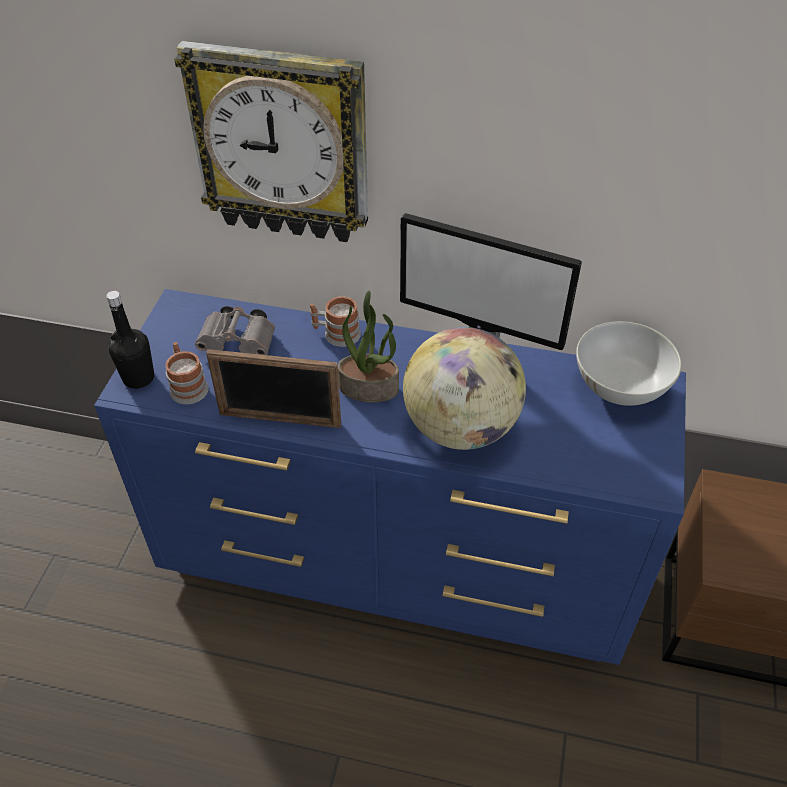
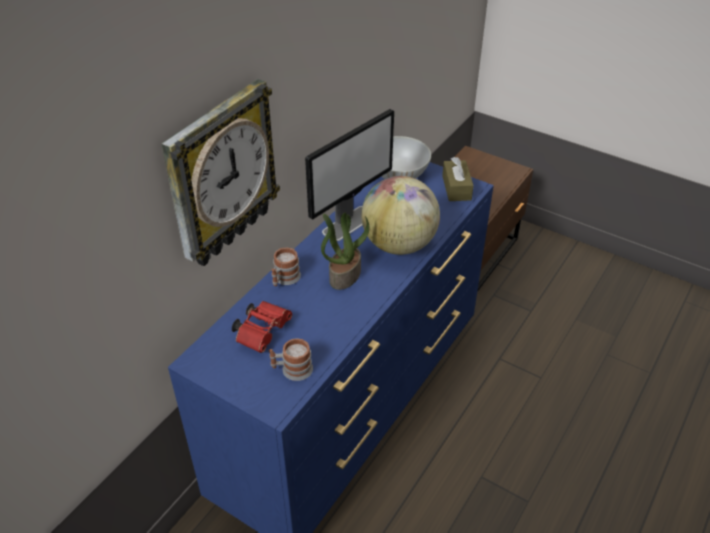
camera: 70 degrees left, 5 degrees down
black bottle [106,291,154,389] -> none
grey binoculars [195,306,275,355] -> red binoculars [232,301,292,353]
picture frame [206,349,341,428] -> none
none -> brown tissue box [442,157,474,201]

